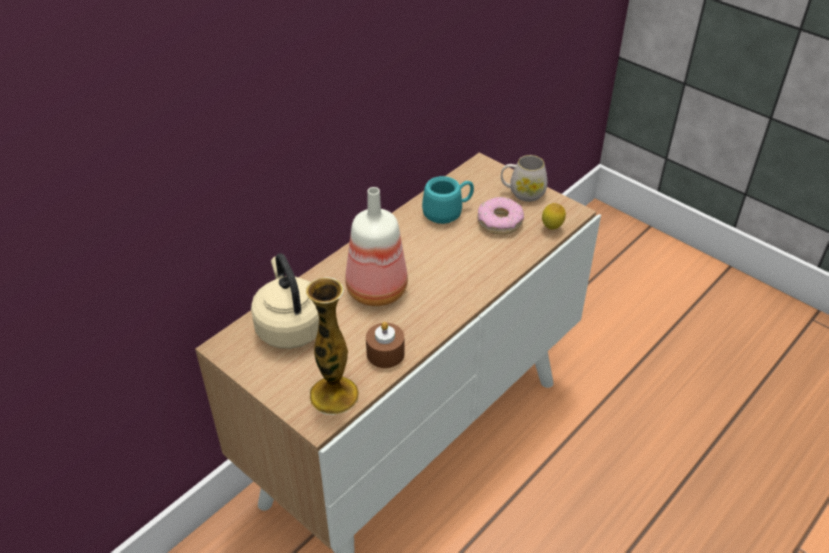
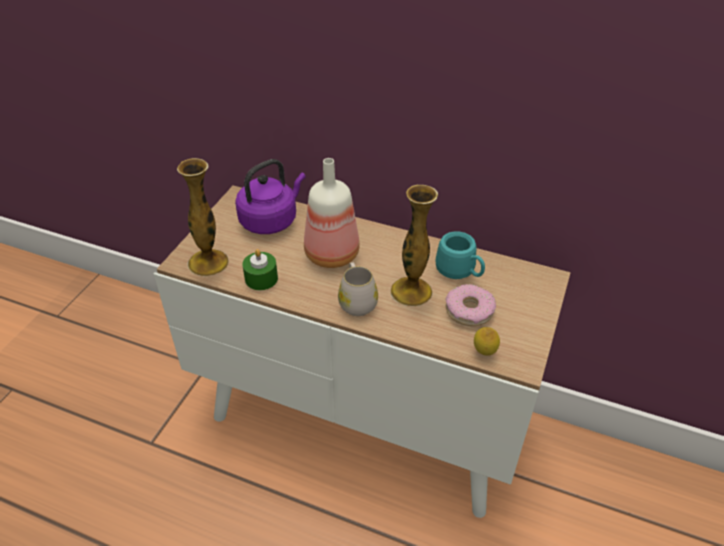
camera: 70 degrees right, 0 degrees up
beige kettle [251,254,319,349] -> purple kettle [235,159,306,234]
brown candle [366,322,405,368] -> green candle [243,249,278,290]
white mug [501,155,548,202] -> white mug moved to [338,262,378,316]
none -> vase [391,185,438,306]

